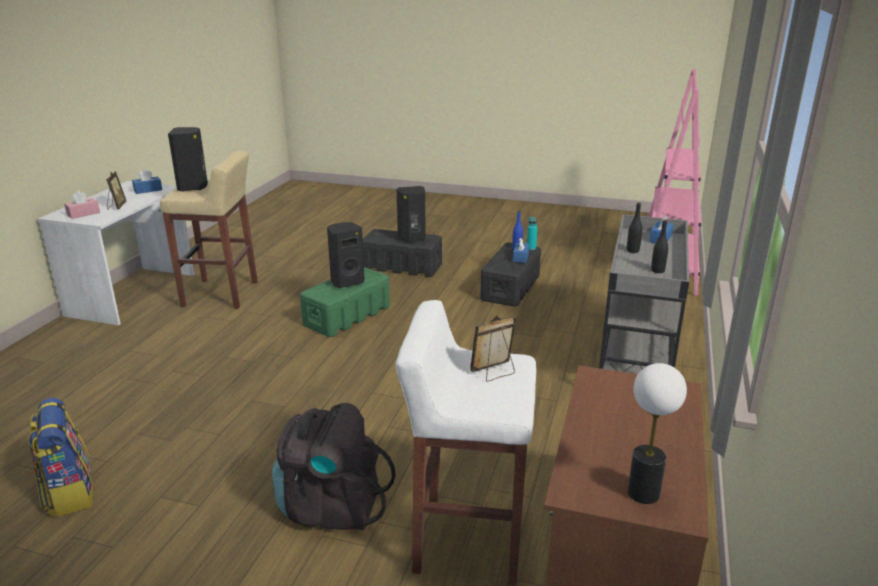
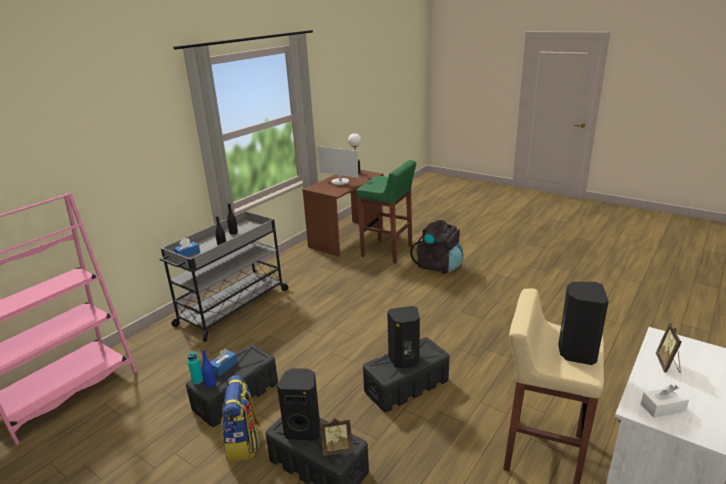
camera: 160 degrees left, 0 degrees up
backpack [29,398,94,517] -> backpack moved to [221,375,260,462]
pink tissue box [64,191,100,219] -> none
blue tissue box [132,169,162,194] -> white tissue box [641,384,689,418]
green storage box [300,267,390,337] -> black storage box [363,337,449,412]
white stool [395,300,536,586] -> green stool [356,160,416,263]
picture frame [470,316,516,382] -> picture frame moved to [320,418,353,456]
none -> monitor [318,146,359,185]

